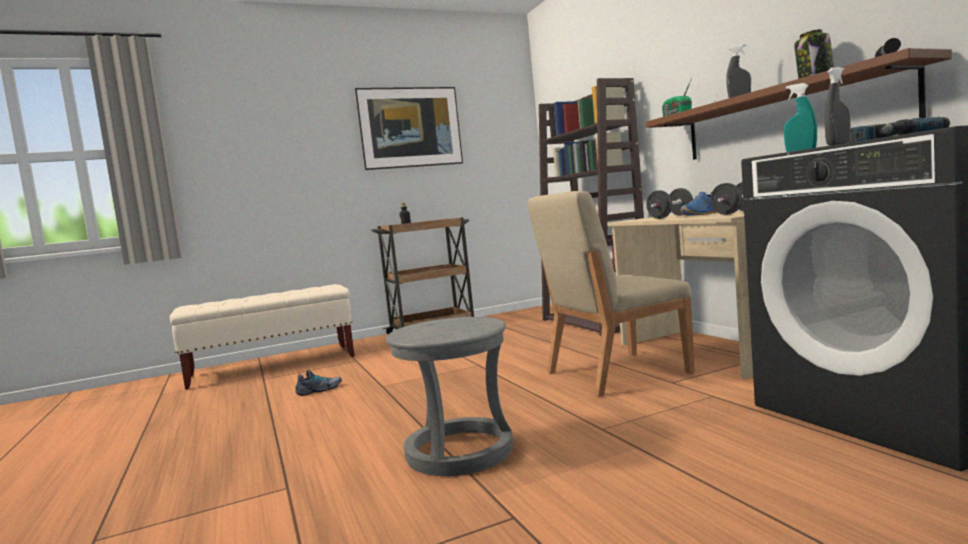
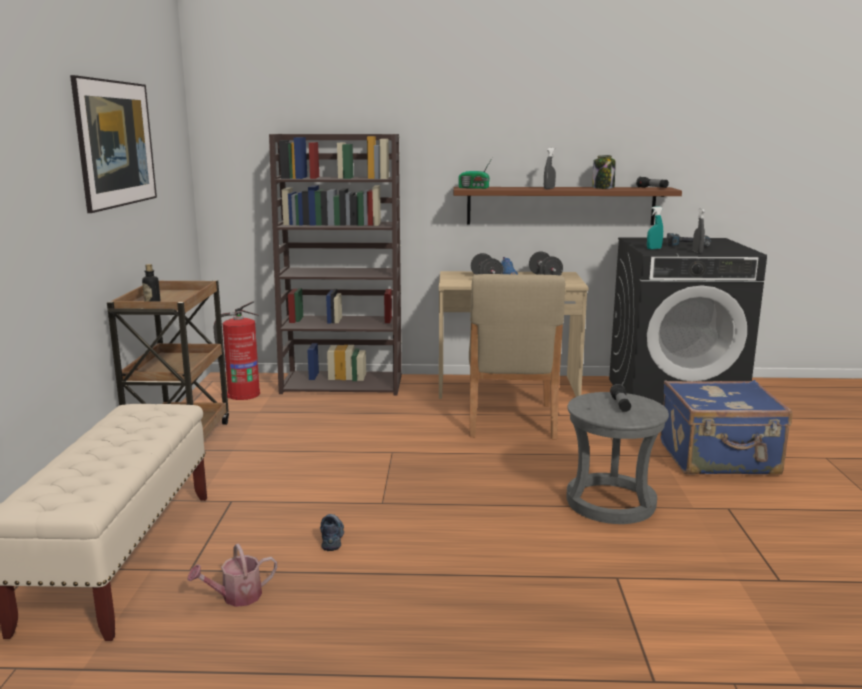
camera: 65 degrees left, 10 degrees up
none -> watering can [188,543,277,607]
none -> fire extinguisher [214,301,260,400]
none -> flashlight [610,384,631,412]
none -> blue suitcase [661,380,793,475]

